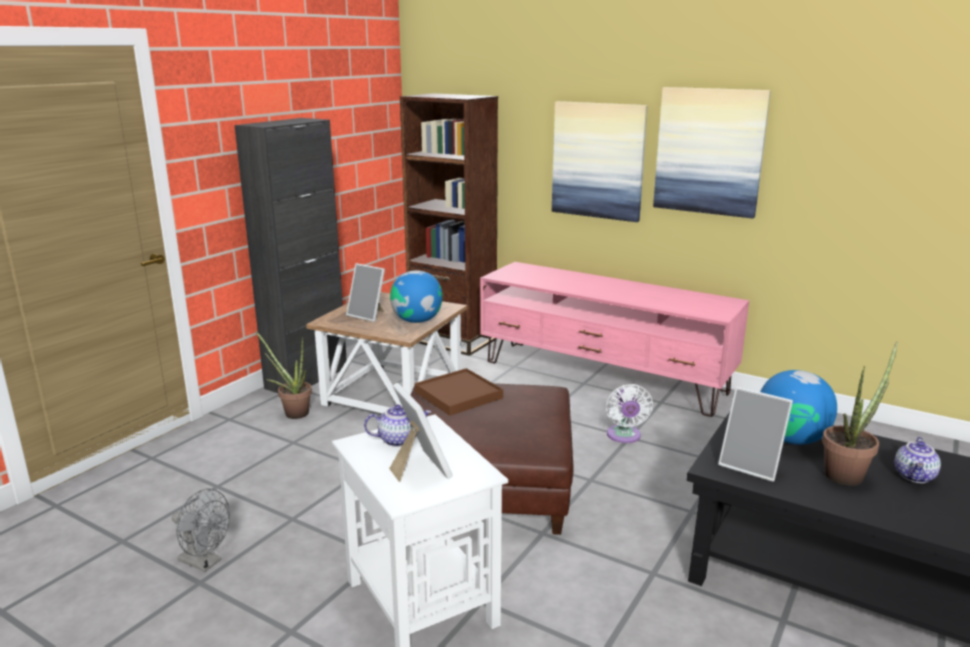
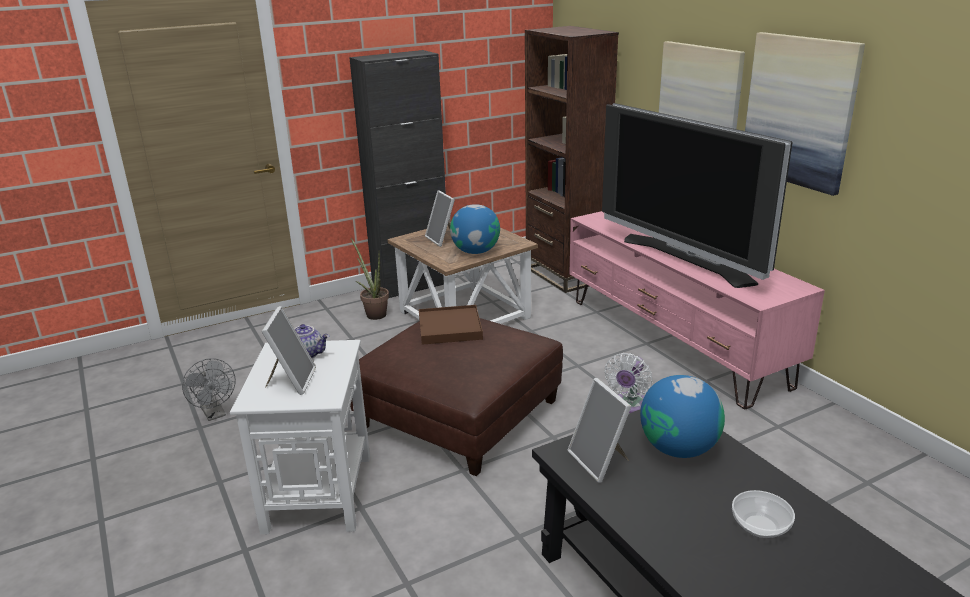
camera: 30 degrees right, 5 degrees up
potted plant [822,341,898,486] -> none
teapot [895,437,941,483] -> bowl [732,490,795,538]
none -> television [602,103,793,288]

